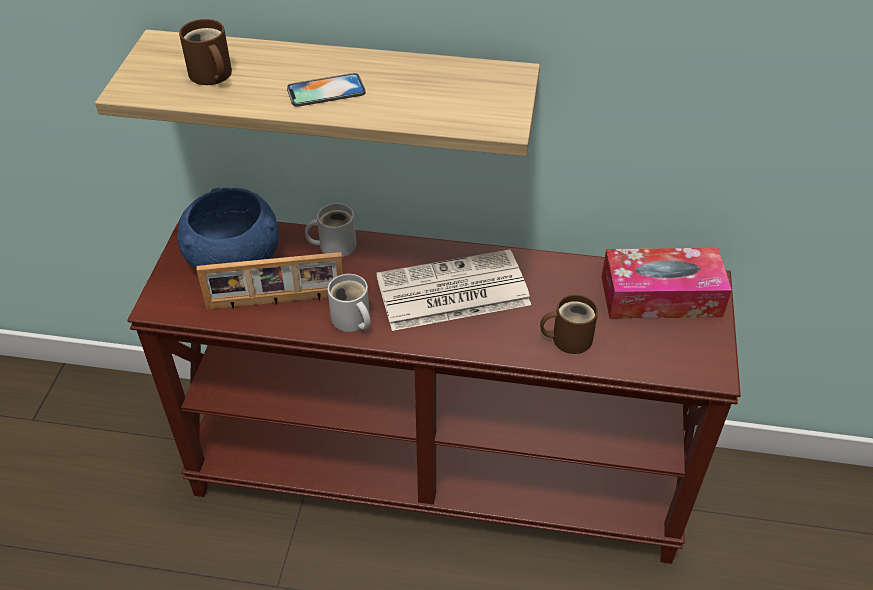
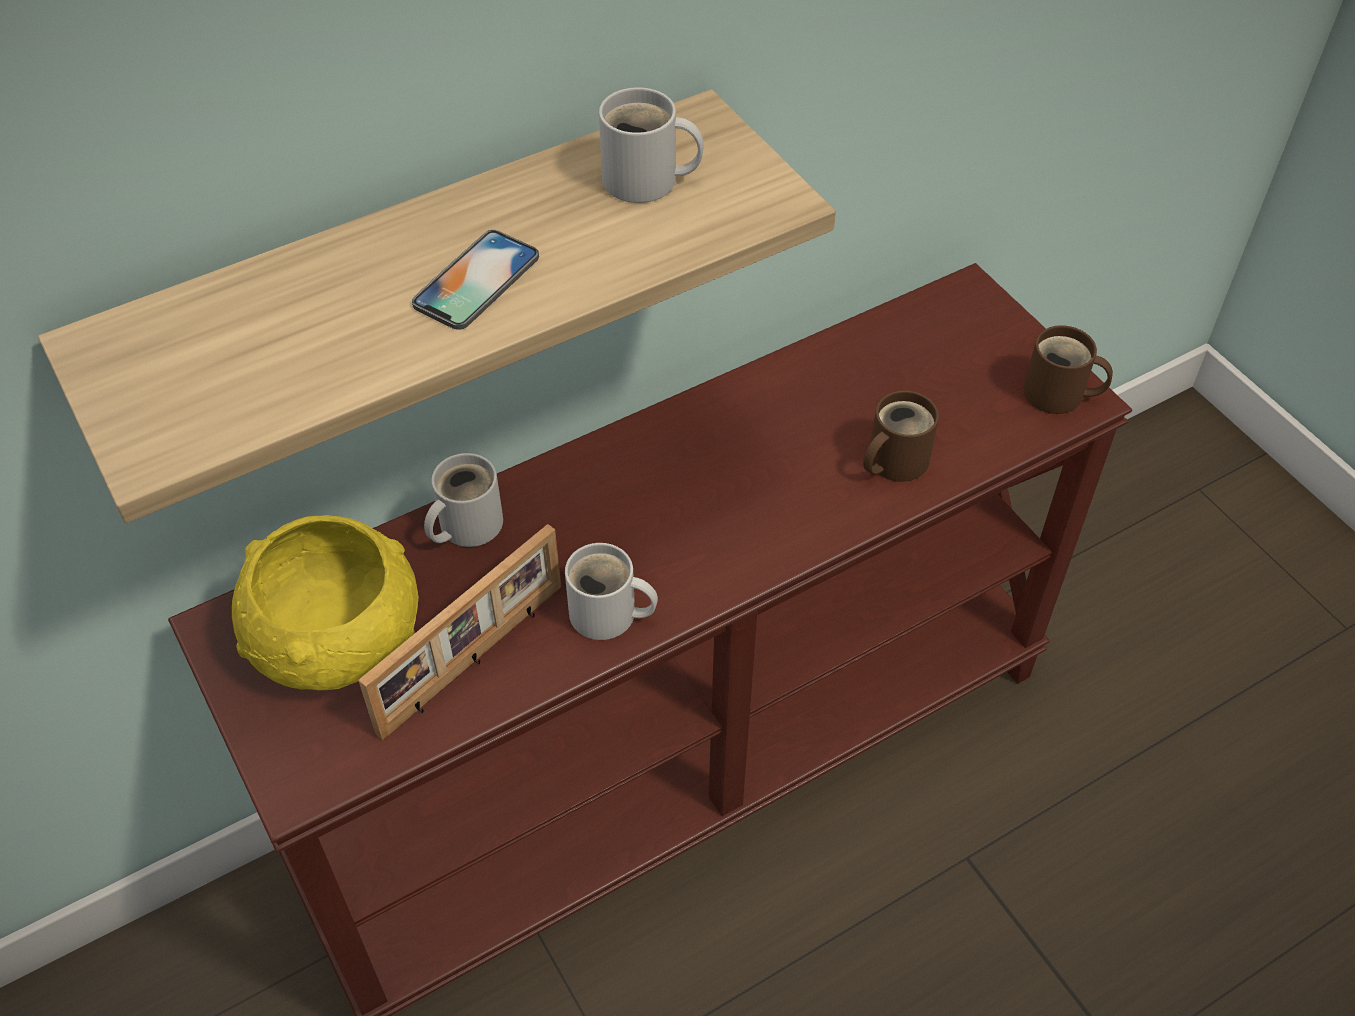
camera: 40 degrees left, 5 degrees up
blue bowl [177,188,279,269] -> yellow bowl [232,515,419,691]
brown mug [179,19,232,85] -> brown mug moved to [1024,325,1113,414]
newspaper [376,250,531,331] -> none
tissue box [601,248,732,319] -> none
none -> white mug [599,87,704,203]

